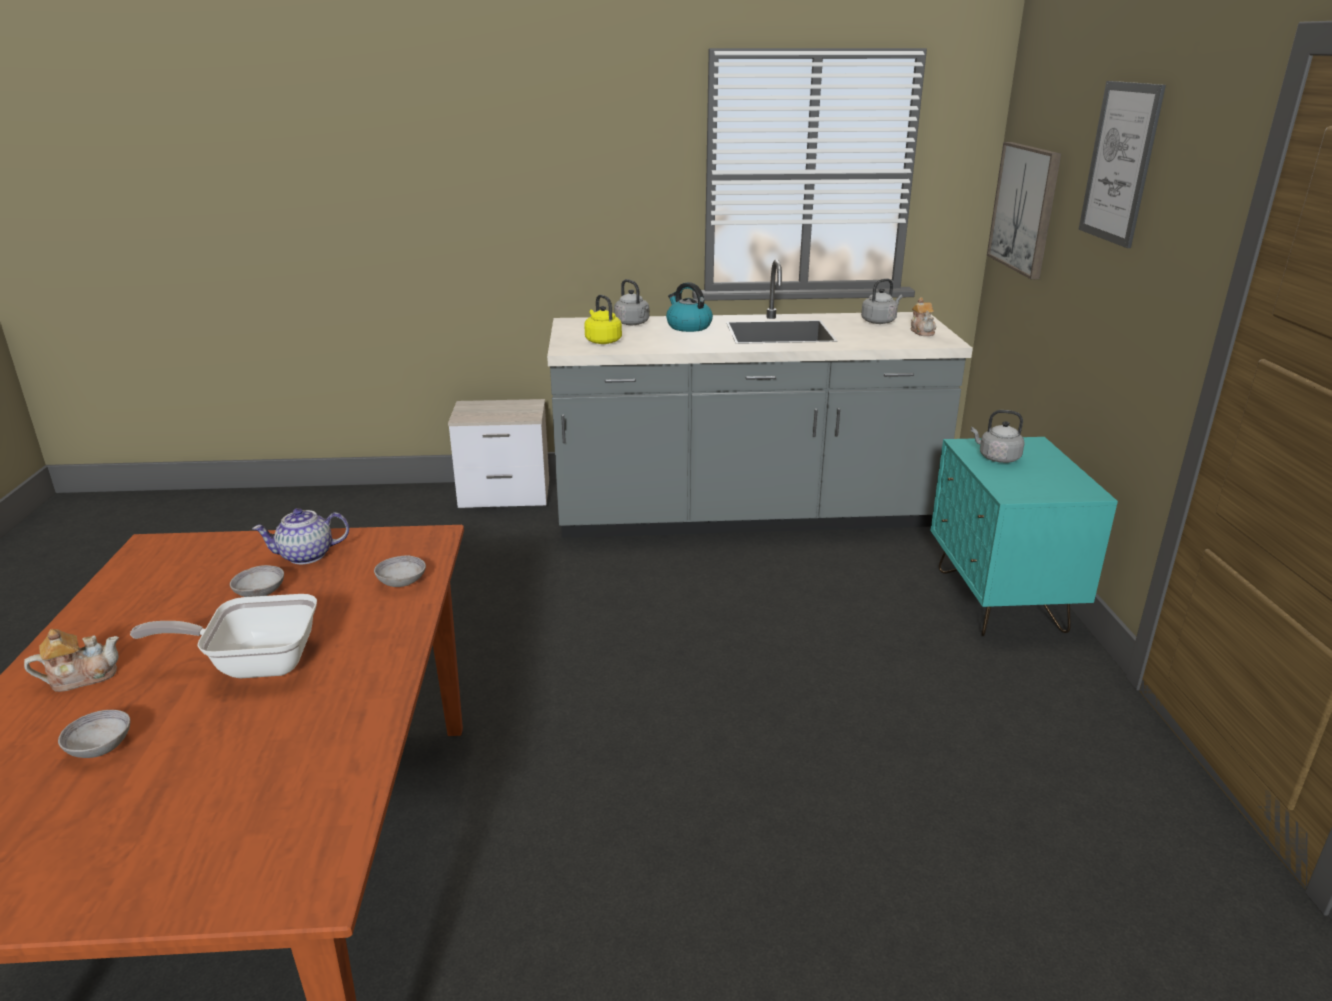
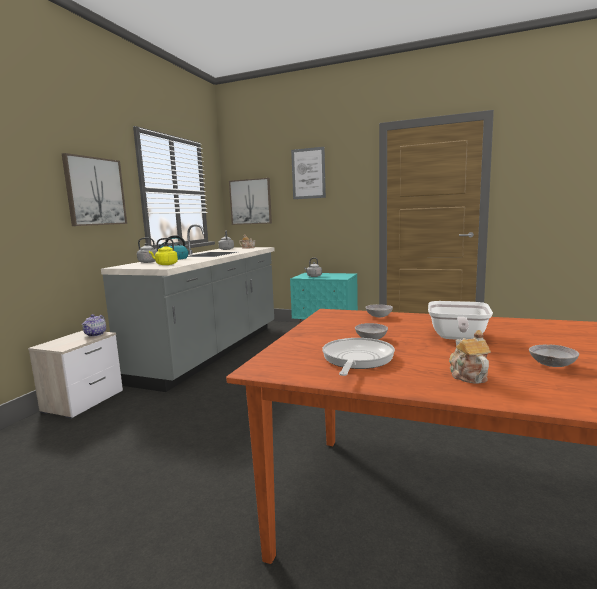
camera: 65 degrees left, 15 degrees down
teapot [252,508,349,564] -> teapot moved to [82,314,106,337]
none -> picture [62,153,127,226]
none -> frying pan [322,338,395,376]

